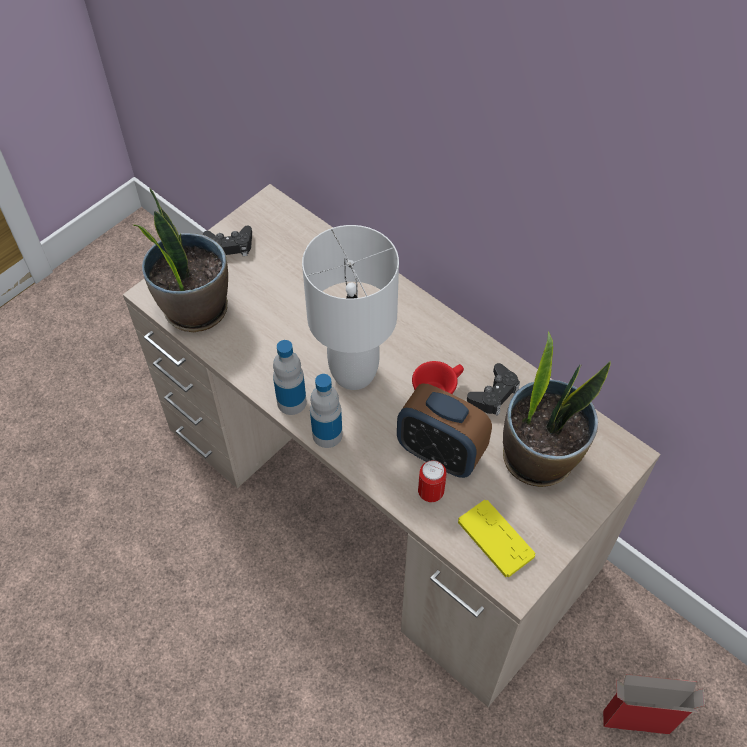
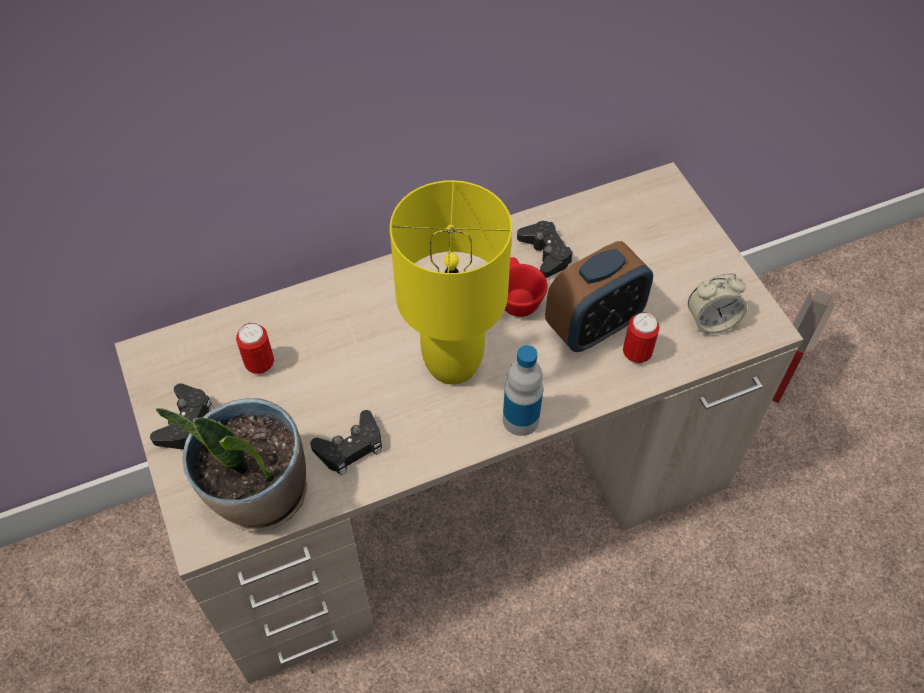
camera: 65 degrees left, 0 degrees up
bottle [273,340,307,415] -> none
white table lamp [302,225,399,390] -> yellow table lamp [390,180,512,385]
yellow game controller [458,500,535,578] -> alarm clock [688,273,747,334]
potted plant [503,331,611,487] -> none
none -> can [236,323,274,374]
none -> black game controller [310,410,382,475]

